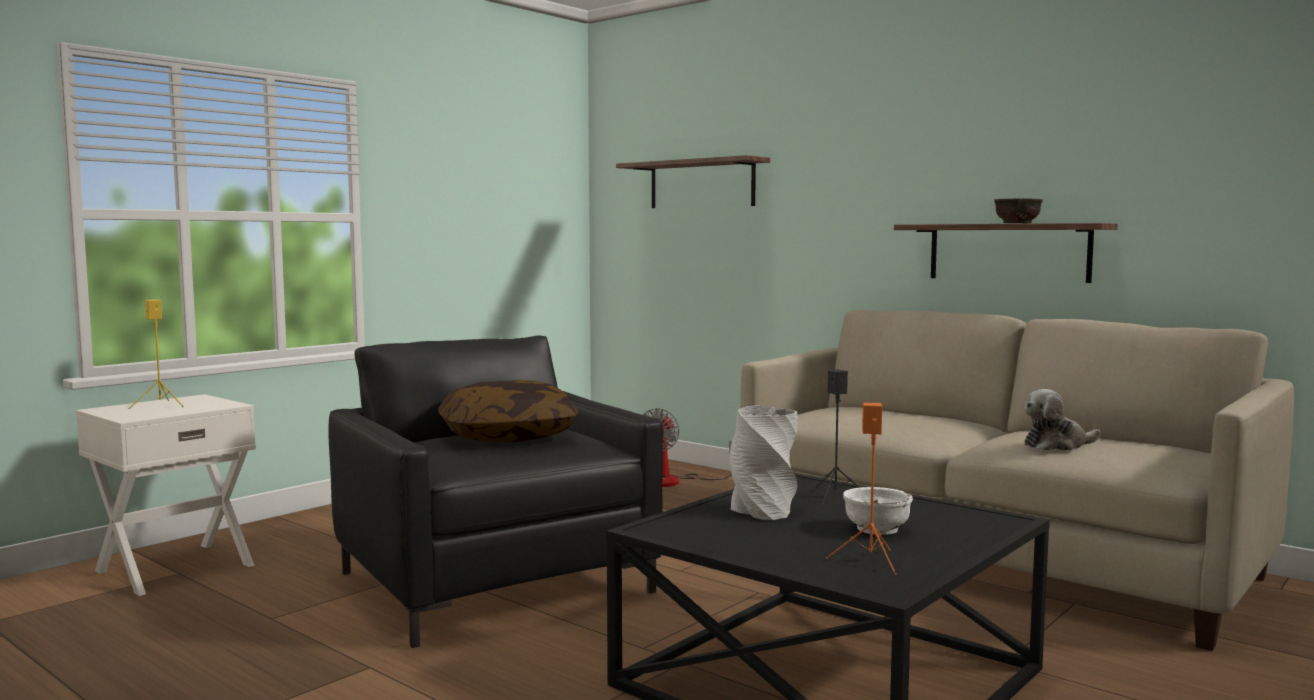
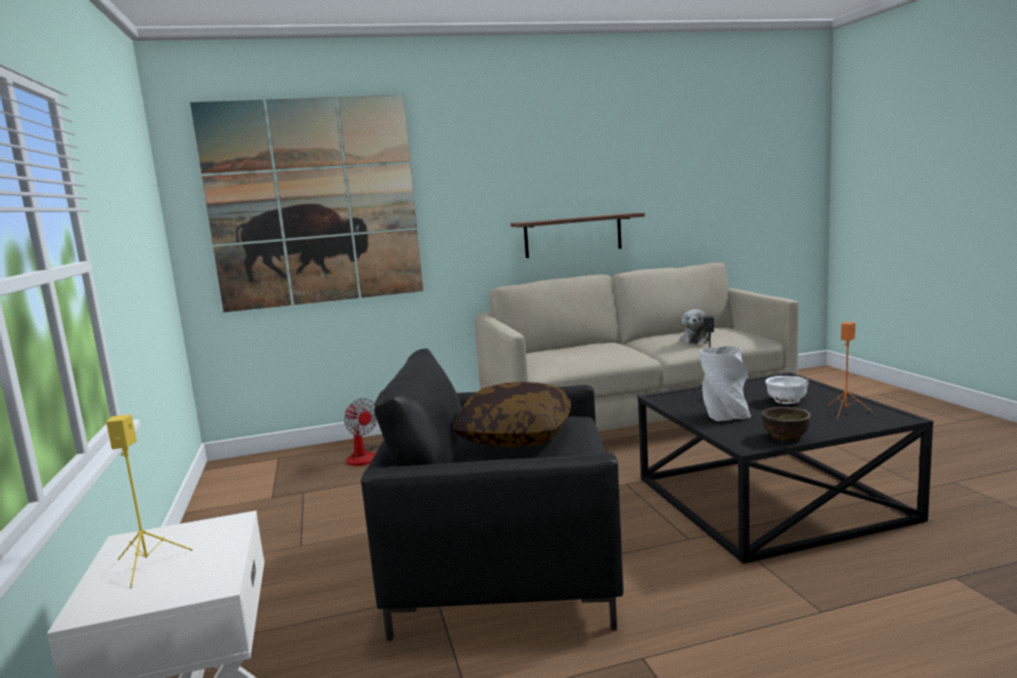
camera: 55 degrees left, 5 degrees up
shelf [616,155,770,208] -> picture [190,95,423,312]
brown bowl [994,199,1043,223] -> brown bowl moved to [761,407,812,441]

